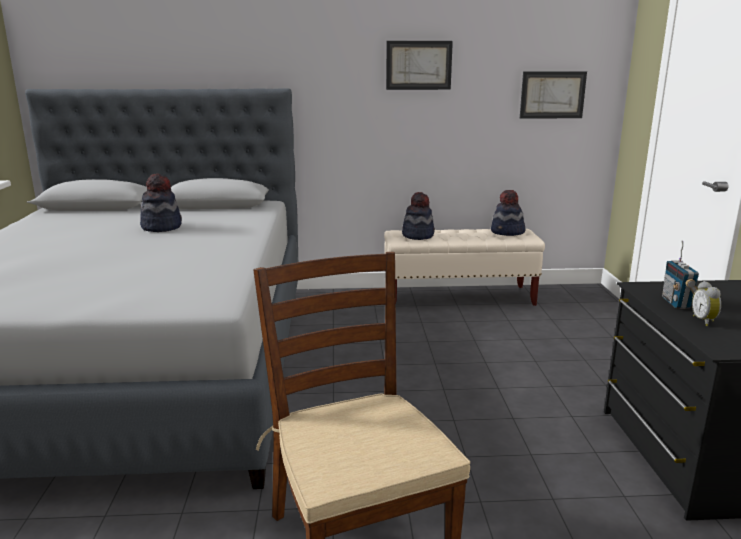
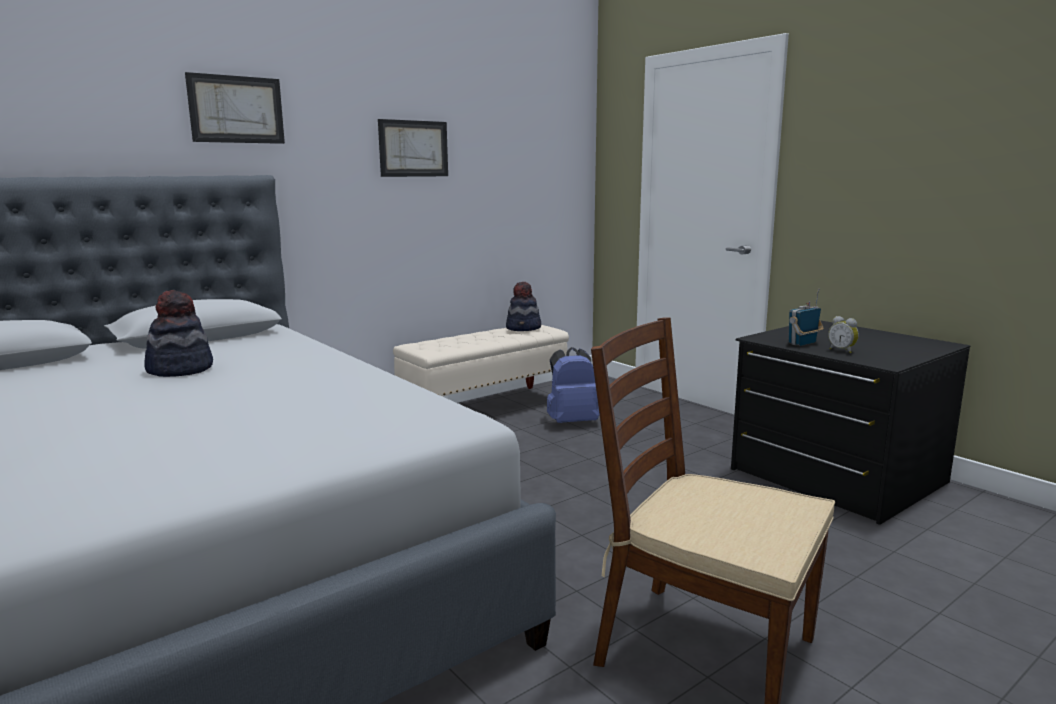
camera: 35 degrees left, 5 degrees down
hat [402,192,435,240] -> none
picture [520,71,587,119] -> picture moved to [185,72,285,144]
radio [662,241,699,309] -> radio turned 90 degrees clockwise [788,288,823,346]
none -> blue backpack [547,347,600,423]

